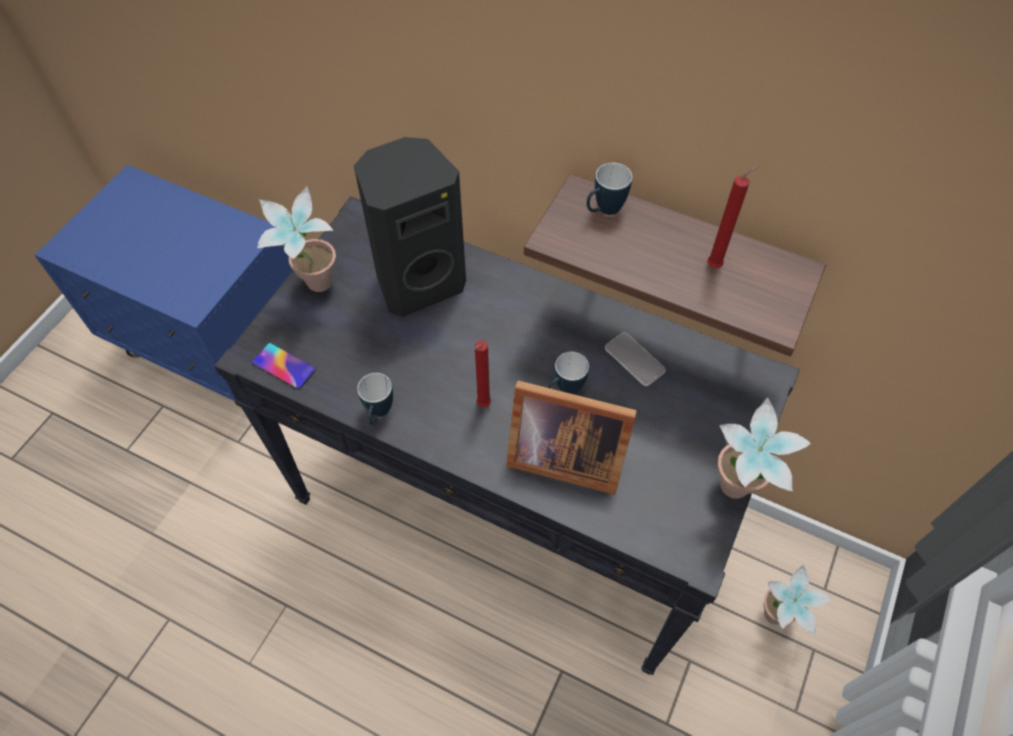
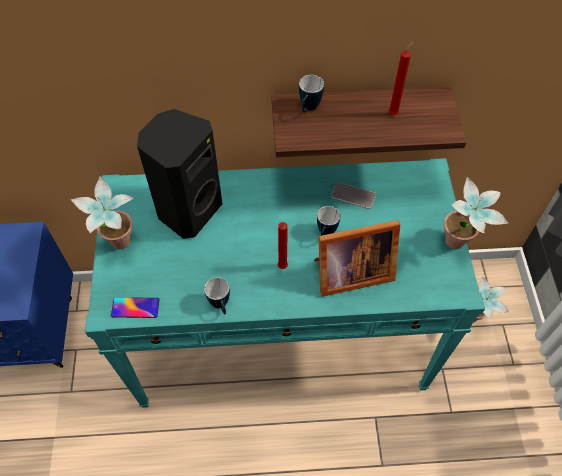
camera: 30 degrees left, 0 degrees up
black console table [214,197,800,675] -> turquoise console table [85,158,485,408]

